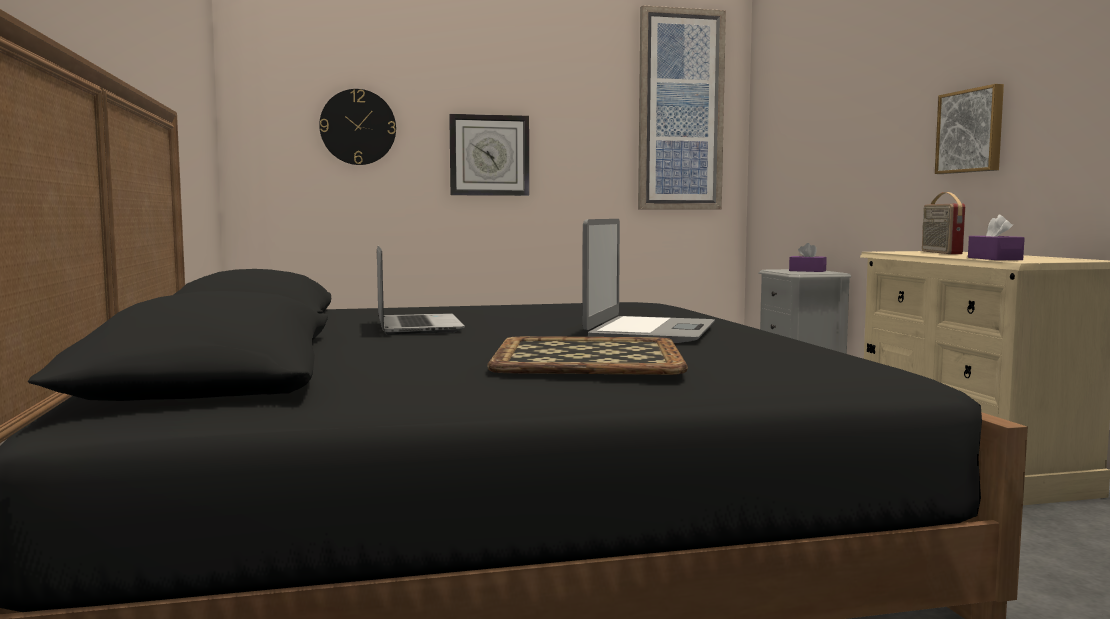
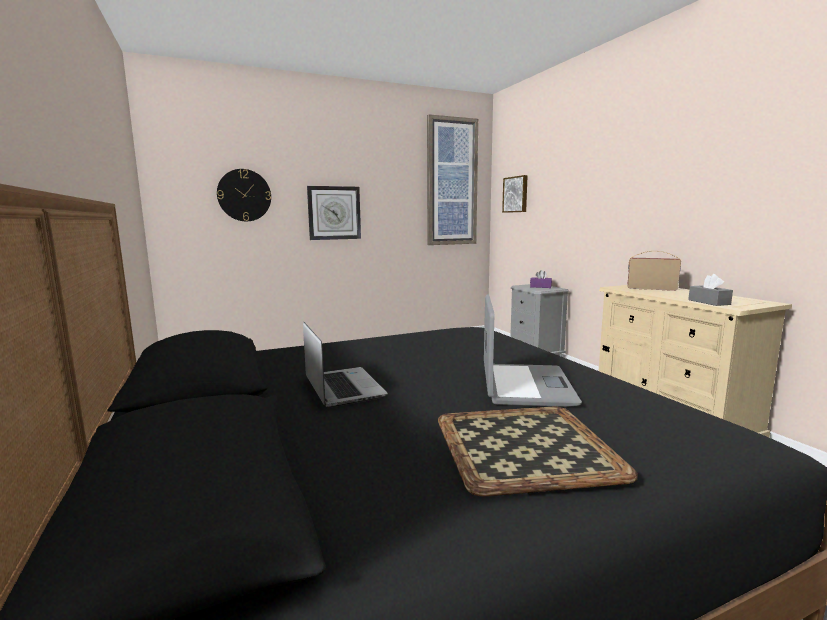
camera: 10 degrees left, 5 degrees up
radio [922,192,965,254] -> radio turned 120 degrees clockwise [627,251,681,291]
picture [935,84,1004,174] -> picture moved to [502,175,528,213]
purple tissue box [968,215,1025,260] -> grey tissue box [688,274,733,306]

